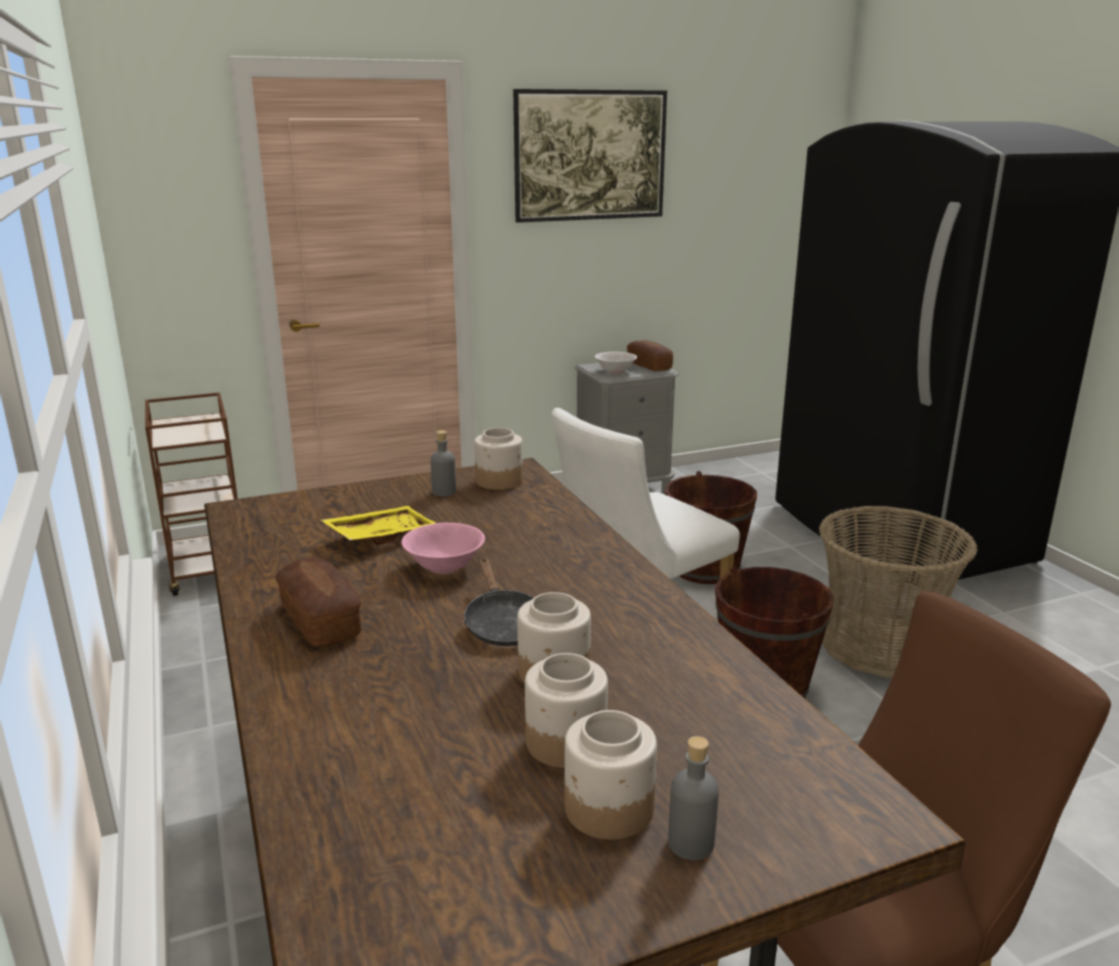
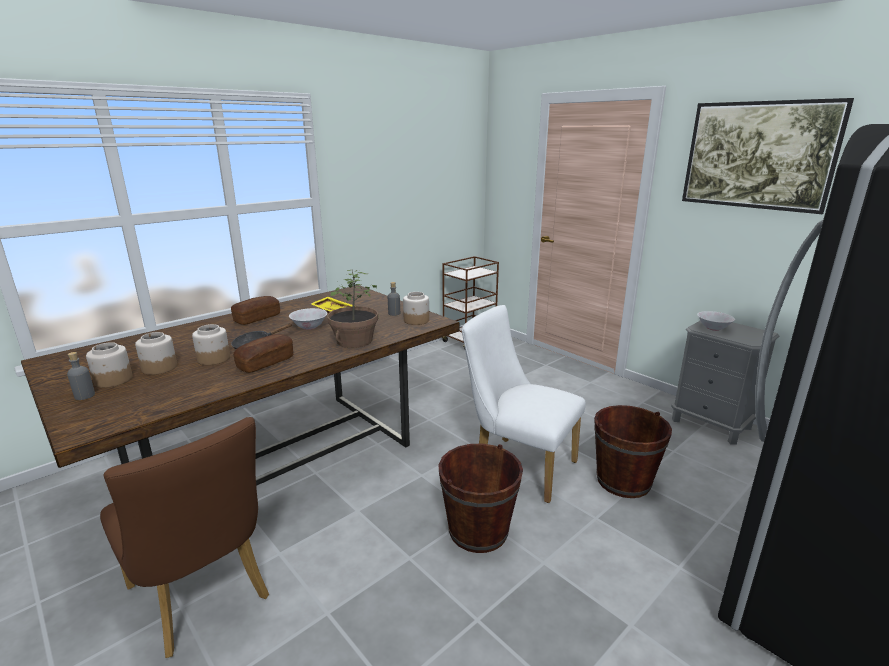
camera: 70 degrees right, 0 degrees up
pink bowl [401,523,485,574] -> white bowl [289,308,327,330]
bread [627,340,673,371] -> bread moved to [233,334,293,373]
basket [819,506,978,677] -> none
none -> potted plant [327,270,378,348]

